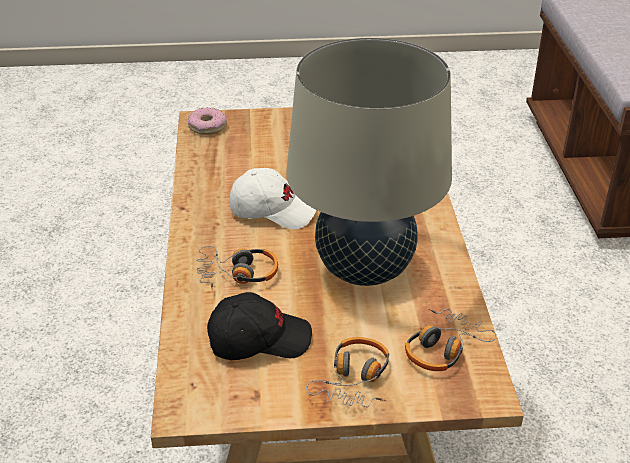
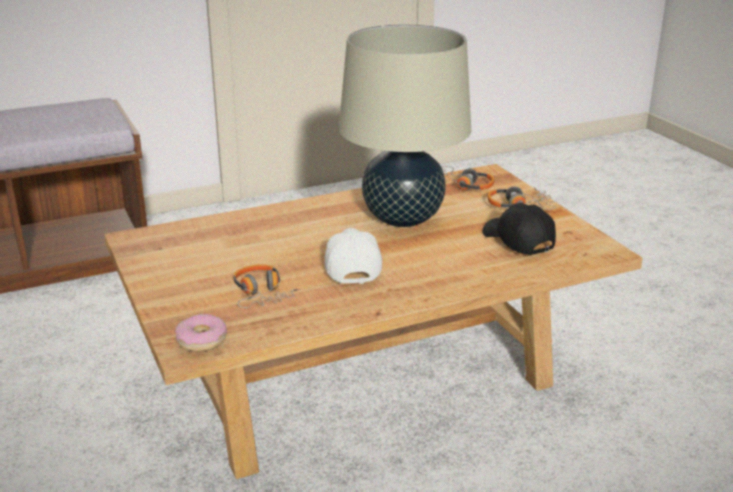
camera: 110 degrees left, 10 degrees down
headphones [196,246,278,290] -> headphones moved to [233,264,301,308]

